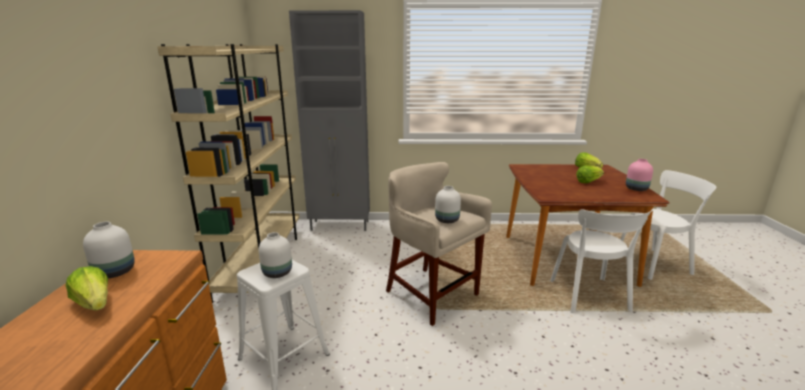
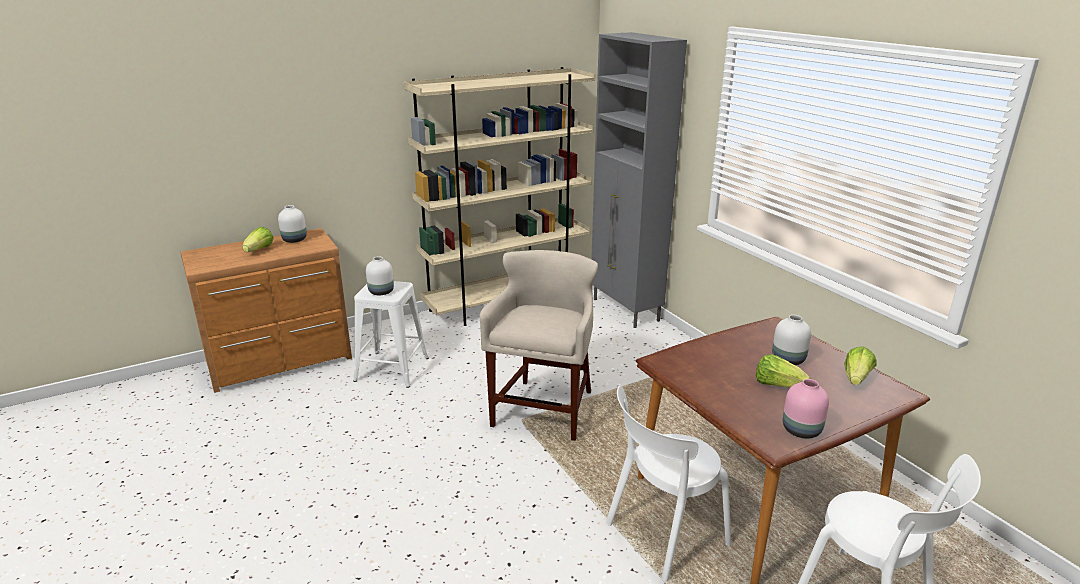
camera: 60 degrees right, 5 degrees up
white vase [435,186,461,223] -> white vase moved to [772,315,811,365]

